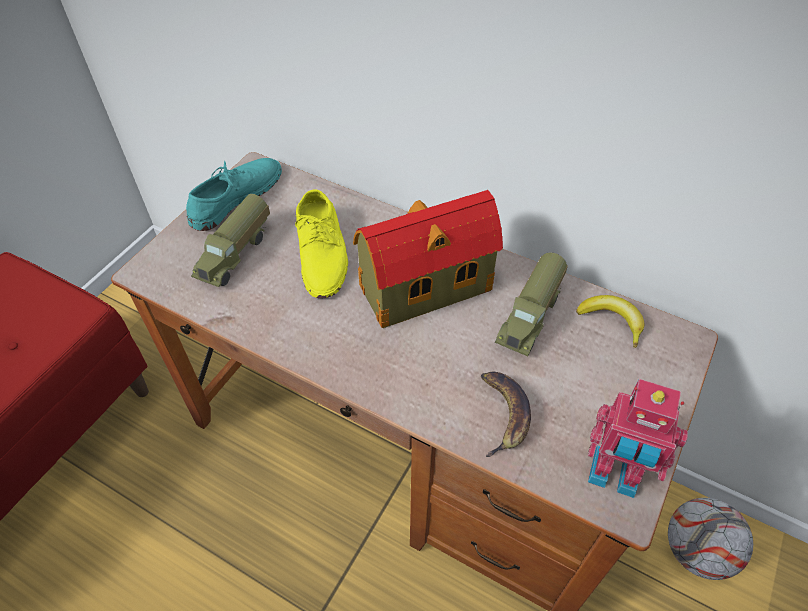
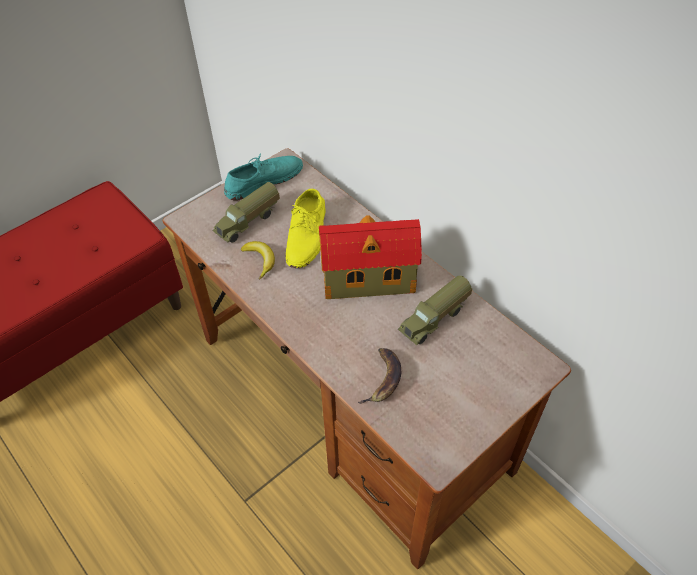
camera: 20 degrees right, 0 degrees up
banana [576,295,644,348] -> banana moved to [241,241,275,279]
toy robot [588,379,688,498] -> none
football [668,498,753,580] -> none

